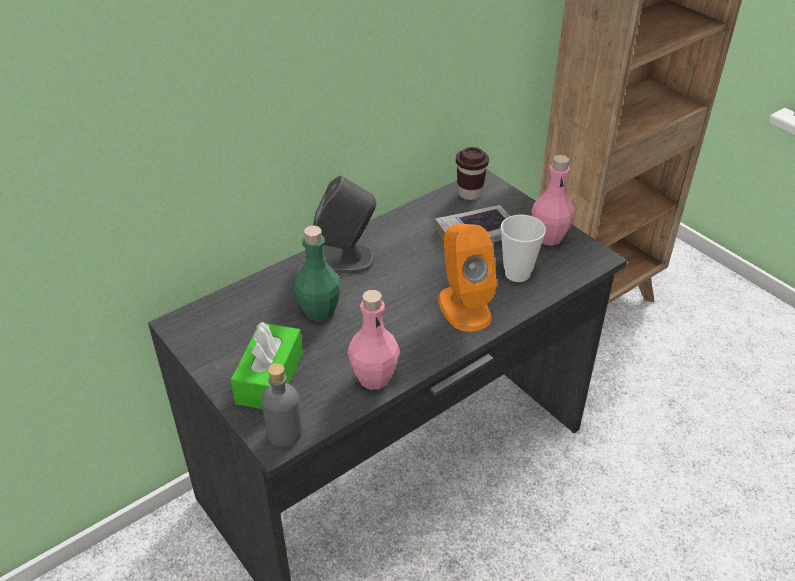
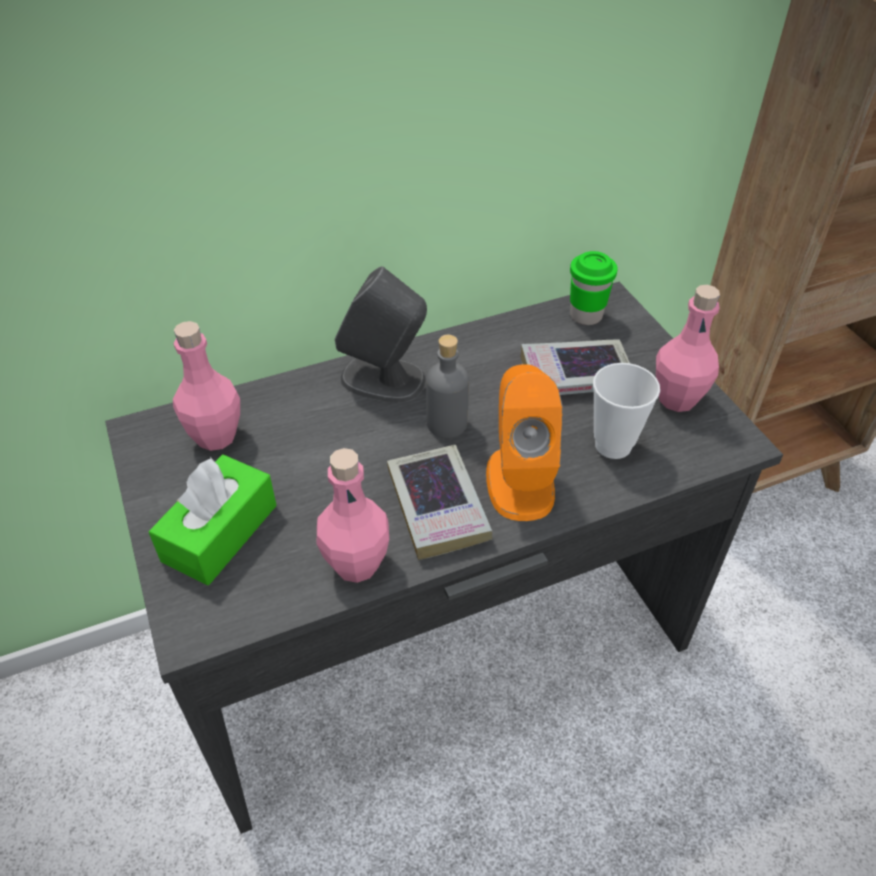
camera: 15 degrees right, 5 degrees up
grey bottle [262,363,302,447] -> grey bottle moved to [426,335,469,438]
green bottle [294,226,341,322] -> none
brown cup [456,147,489,200] -> green cup [570,251,618,325]
none -> pink bottle [173,321,240,451]
none -> book [387,445,493,560]

